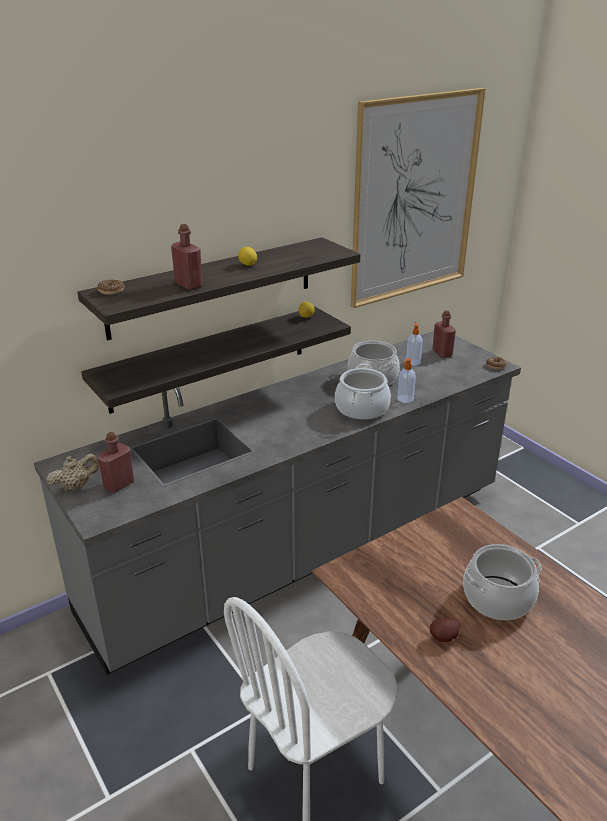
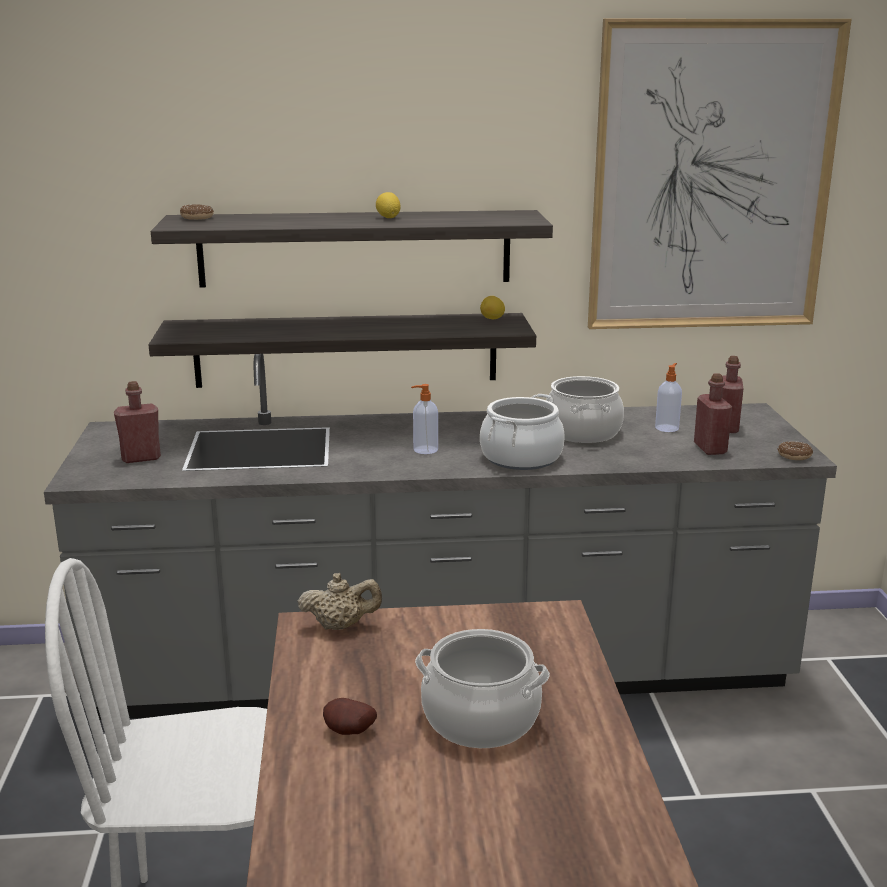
camera: 30 degrees right, 10 degrees down
beige teapot [47,453,99,492] -> beige teapot moved to [298,573,382,630]
red bottle [171,224,203,290] -> red bottle moved to [694,373,732,455]
soap dispenser [398,358,416,403] -> soap dispenser moved to [411,384,438,454]

